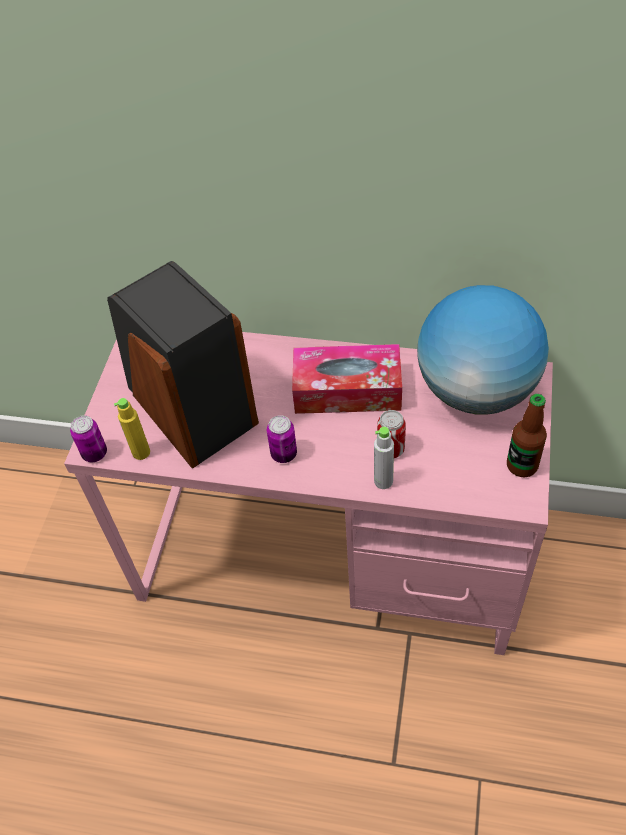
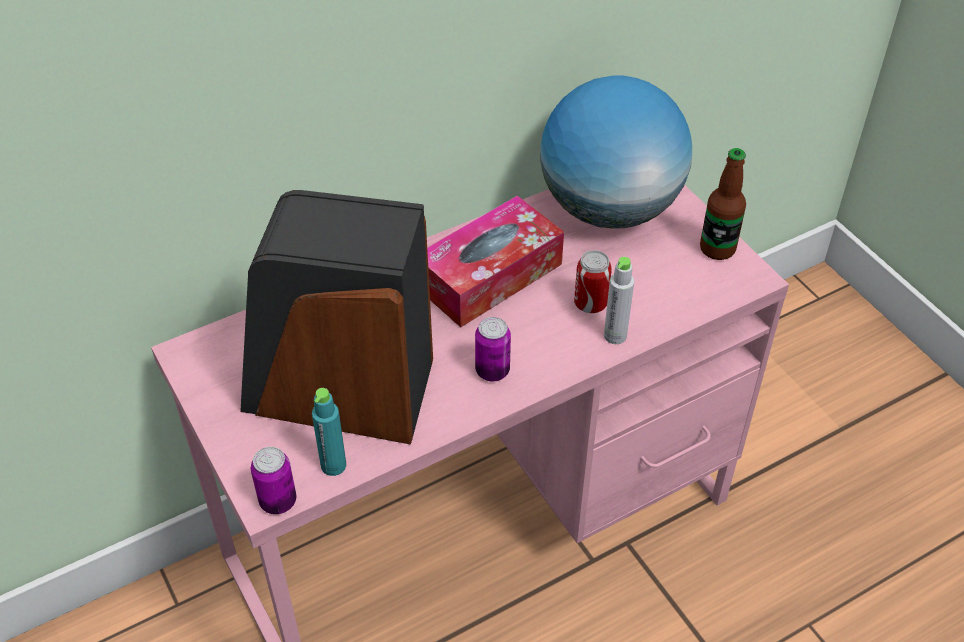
camera: 45 degrees left, 5 degrees down
yellow bottle [114,398,150,460] -> turquoise bottle [312,388,346,476]

